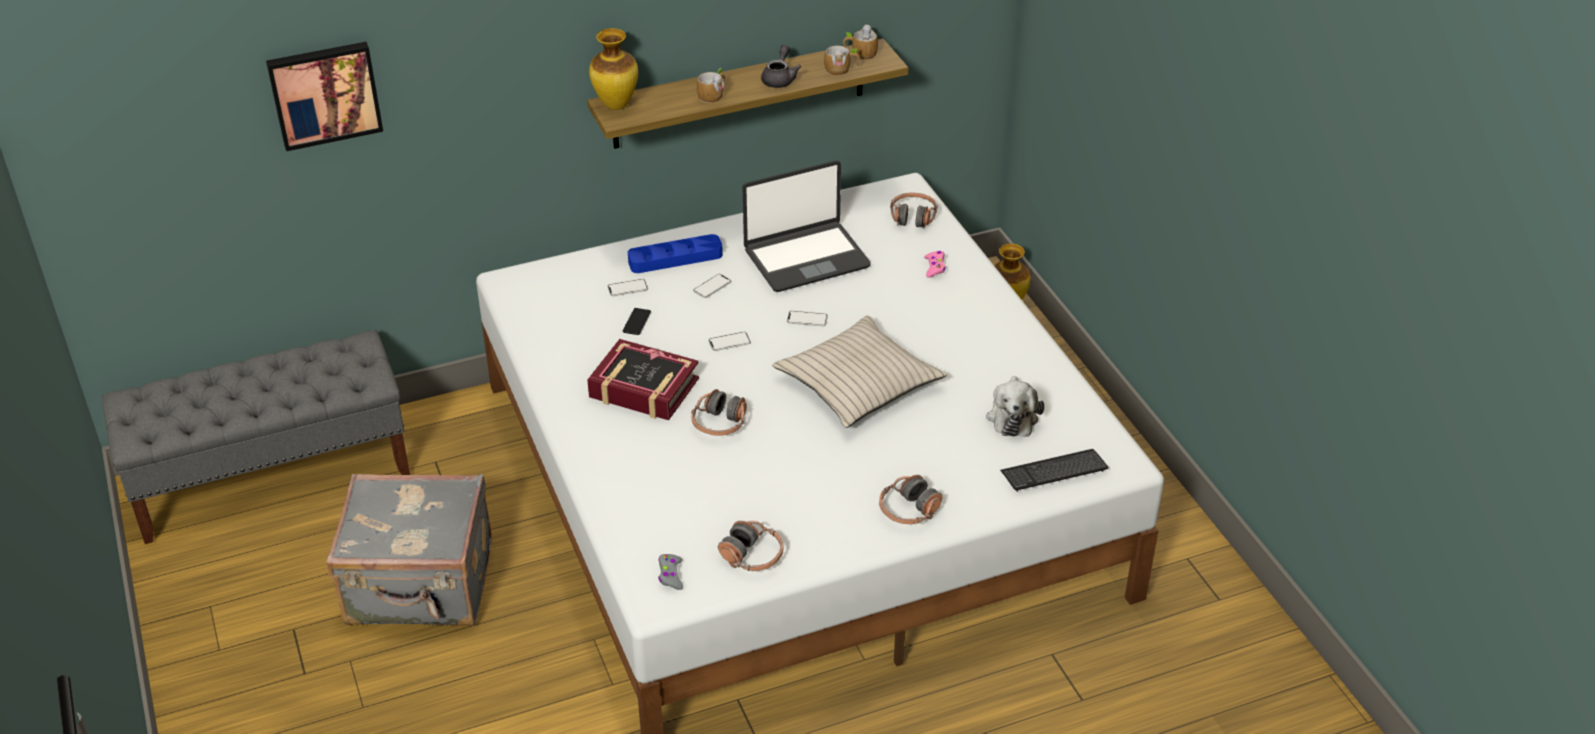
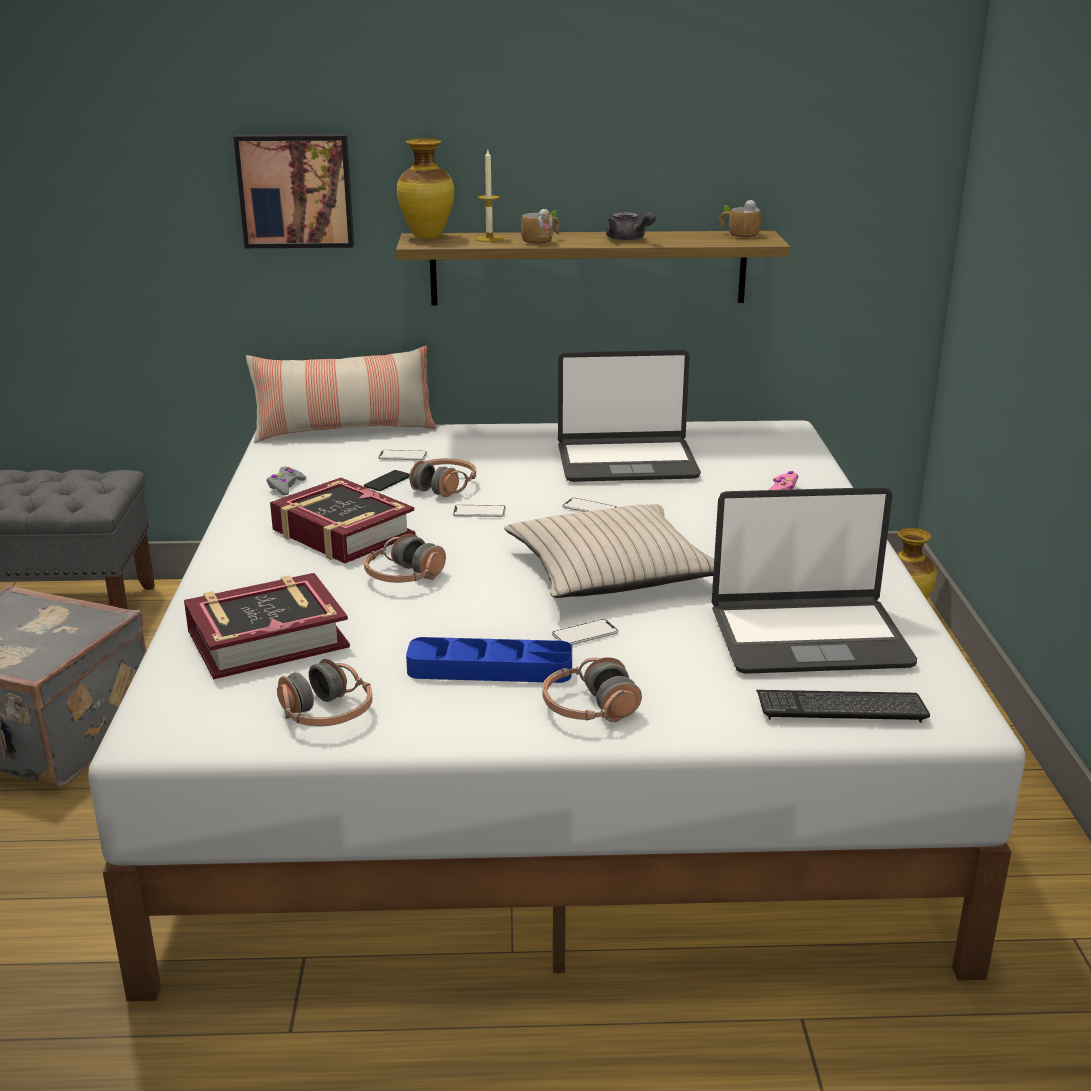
camera: 20 degrees right, 15 degrees down
picture [266,42,383,151] -> picture moved to [234,134,354,248]
blue tray [628,234,723,273] -> blue tray moved to [406,637,572,683]
grey game controller [658,554,683,590] -> grey game controller moved to [267,466,307,495]
phone [693,274,732,298] -> phone moved to [552,619,619,645]
grey teapot [761,45,801,88] -> grey teapot turned 105 degrees clockwise [606,212,656,241]
mug [824,45,860,76] -> none
headphones [890,192,938,228] -> headphones moved to [409,458,476,497]
plush toy [986,376,1044,437] -> laptop [712,487,917,674]
none -> book [184,573,350,679]
none -> pillow [246,346,436,443]
none -> candle [476,150,503,242]

